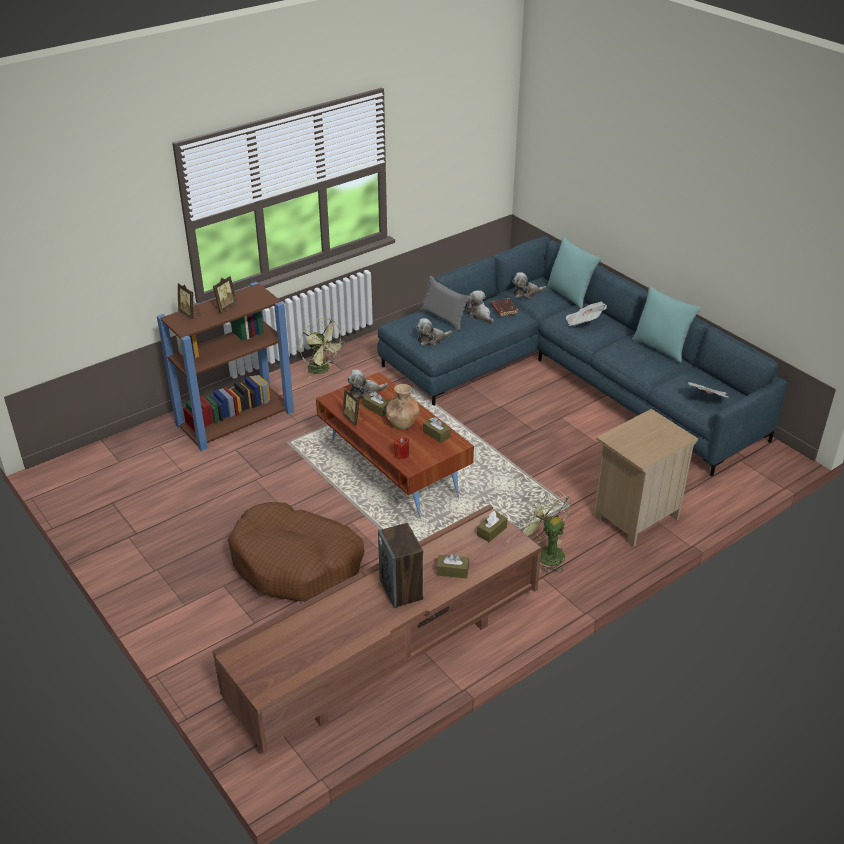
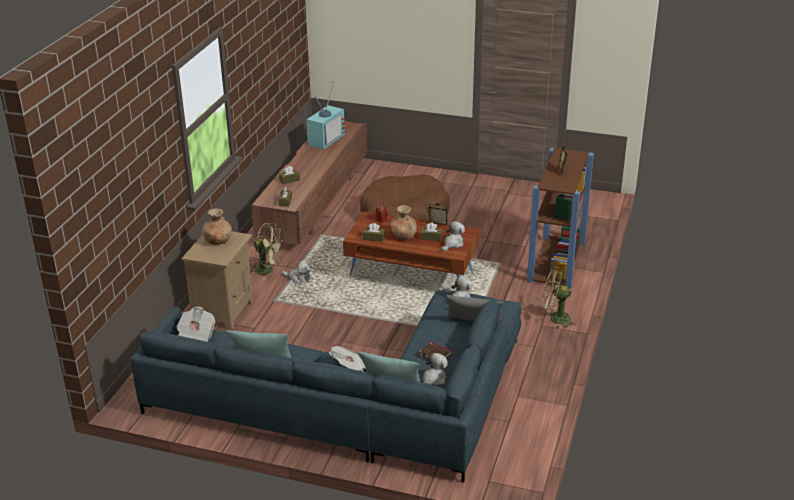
camera: 145 degrees right, 5 degrees down
picture frame [178,283,200,319] -> none
speaker [378,523,423,608] -> none
plush toy [467,290,494,323] -> plush toy moved to [282,260,311,283]
none -> brown vase [202,209,232,245]
none -> television [306,81,345,150]

